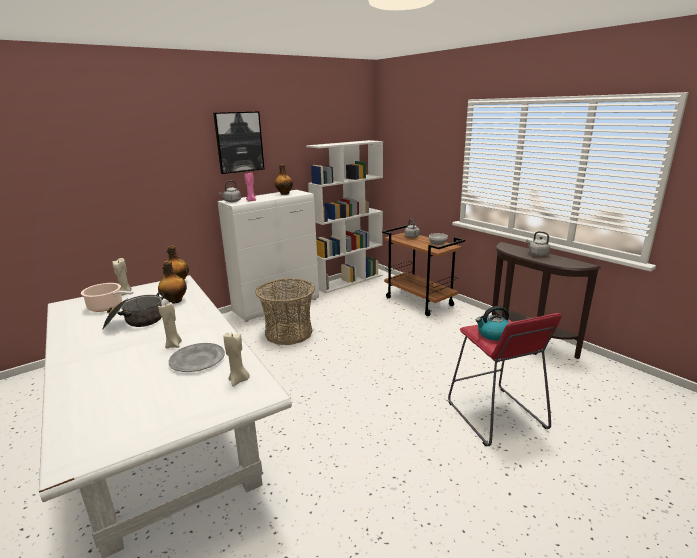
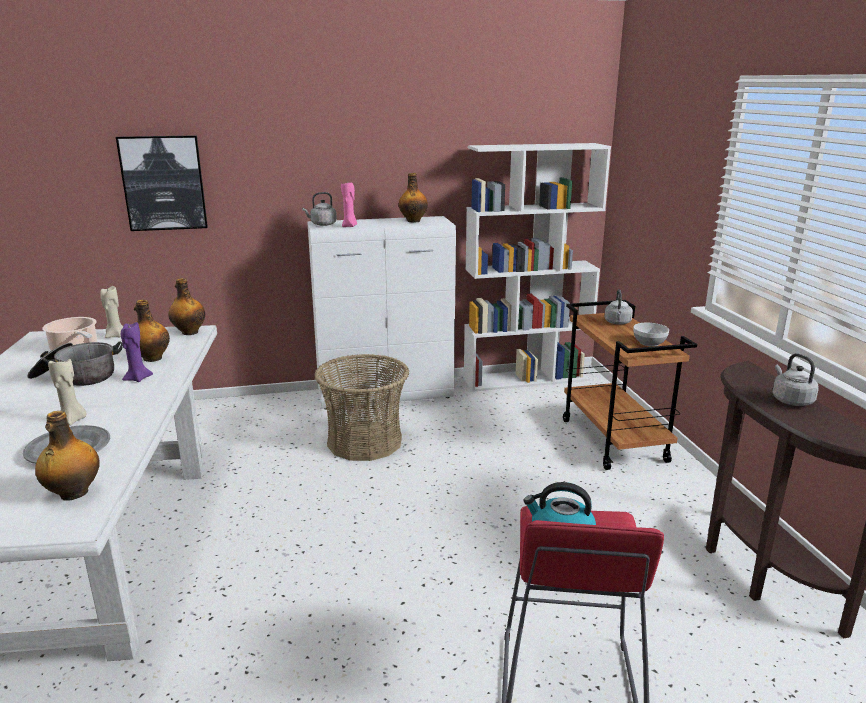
camera: 25 degrees right, 0 degrees up
picture [213,111,264,174] -> picture moved to [116,135,208,231]
beige candle [224,333,250,387] -> bottle [35,411,100,501]
none -> purple candle [121,322,153,382]

